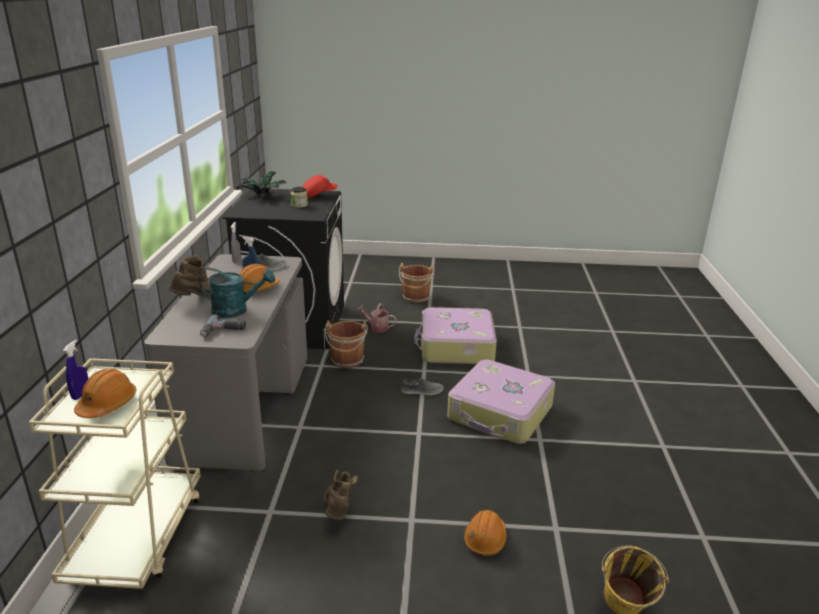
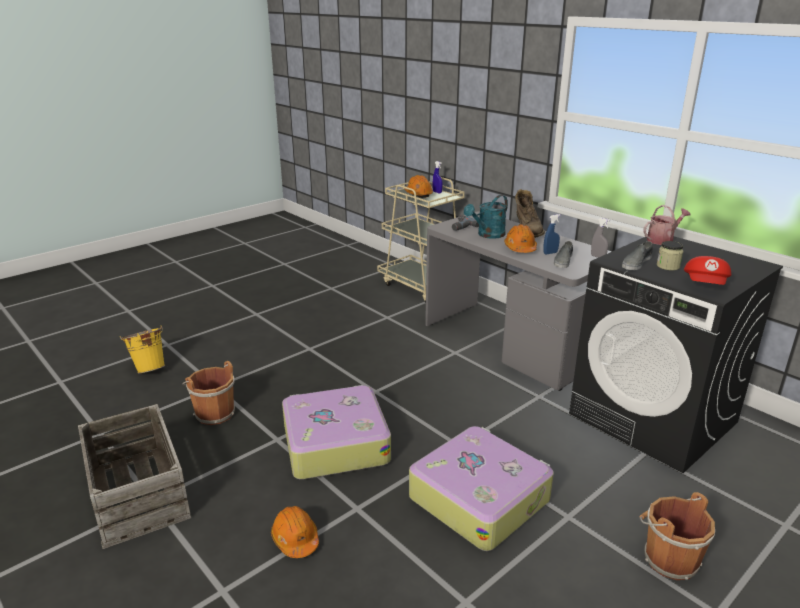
camera: 135 degrees right, 0 degrees up
potted plant [237,171,286,195] -> none
brown boot [323,470,358,520] -> none
brown bucket [325,321,368,368] -> brown bucket moved to [183,361,235,425]
watering can [357,303,397,332] -> watering can moved to [643,205,691,245]
grey shoe [402,377,443,395] -> grey shoe moved to [622,241,653,270]
orange hard hat [464,510,507,556] -> orange hard hat moved to [271,506,319,558]
none -> crate [78,404,191,549]

